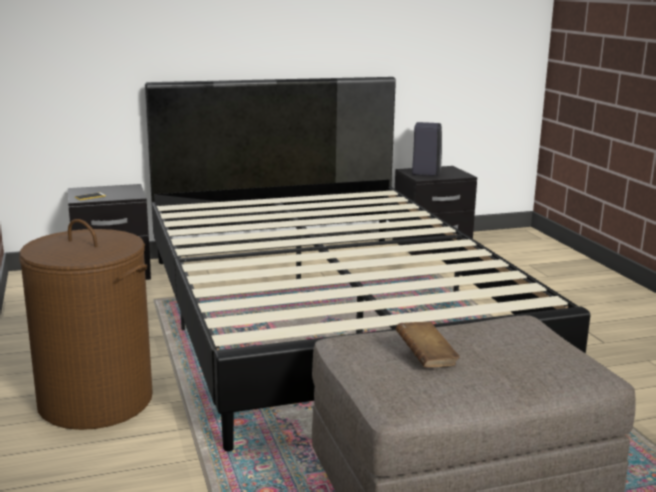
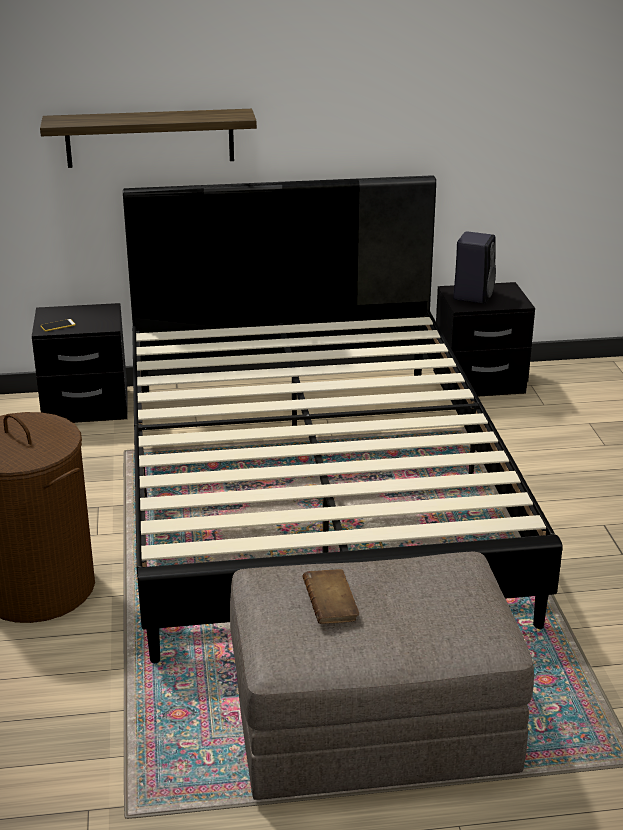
camera: 10 degrees right, 10 degrees up
none -> shelf [40,109,257,168]

